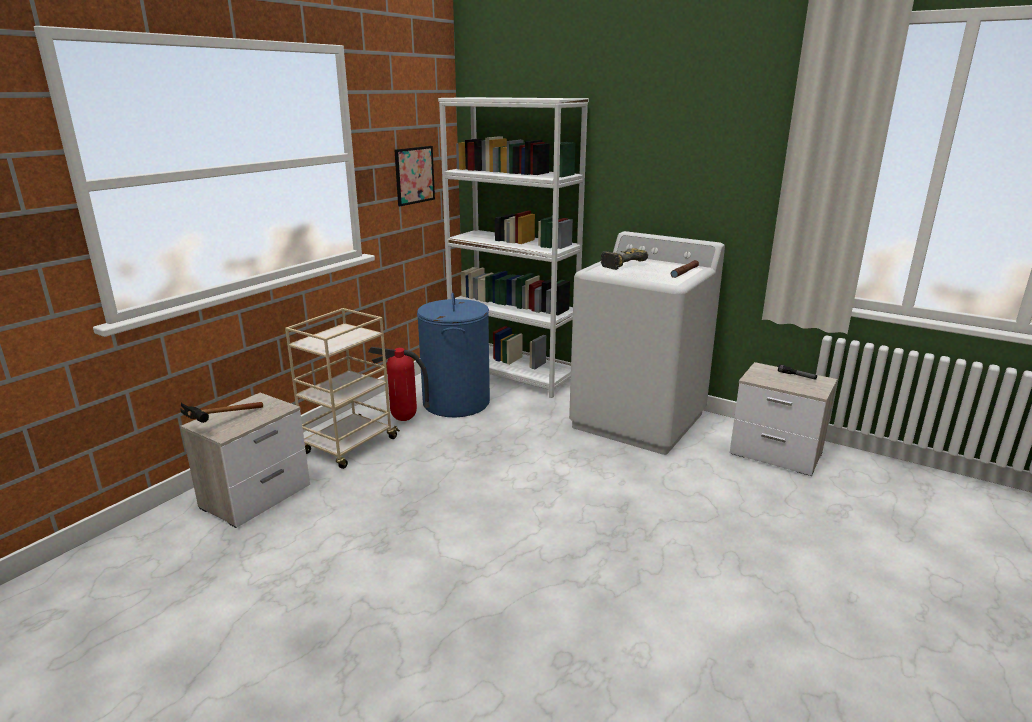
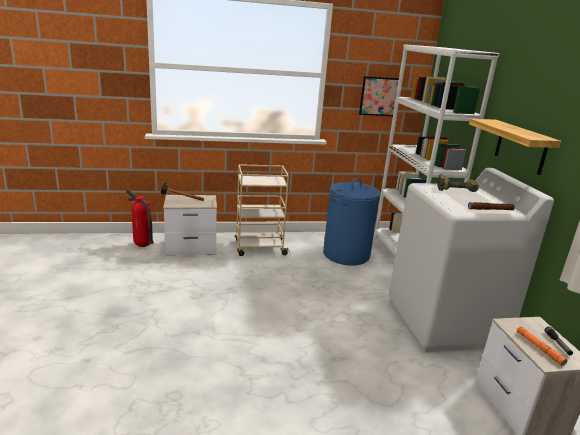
camera: 45 degrees right, 0 degrees up
fire extinguisher [368,347,430,421] -> fire extinguisher moved to [126,189,154,247]
none -> shelf [469,119,561,175]
none -> orange flashlight [517,326,568,366]

